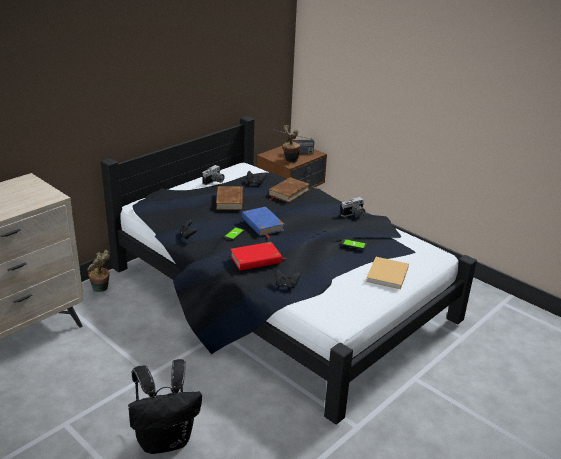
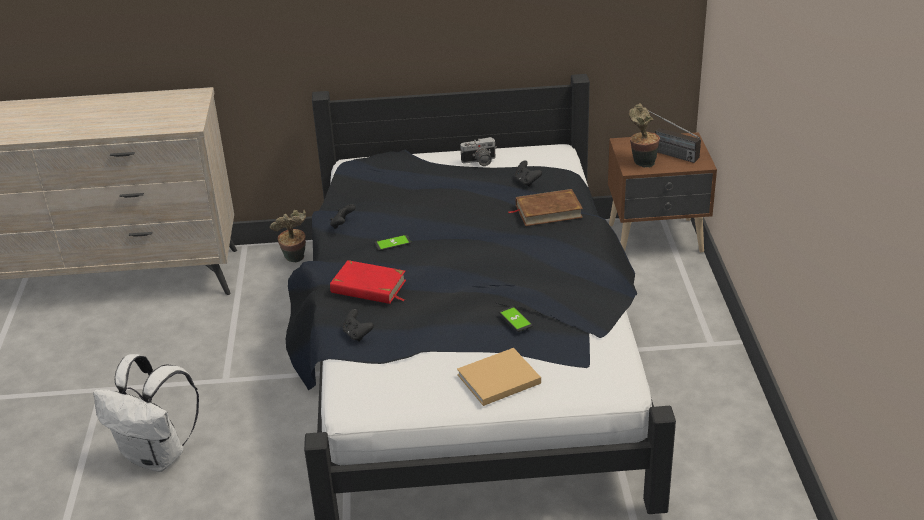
camera: 45 degrees right, 5 degrees up
black backpack [128,359,202,454] -> white backpack [93,354,199,472]
brown book [216,186,243,210] -> none
blue book [242,207,284,239] -> none
camera [341,197,365,217] -> none

